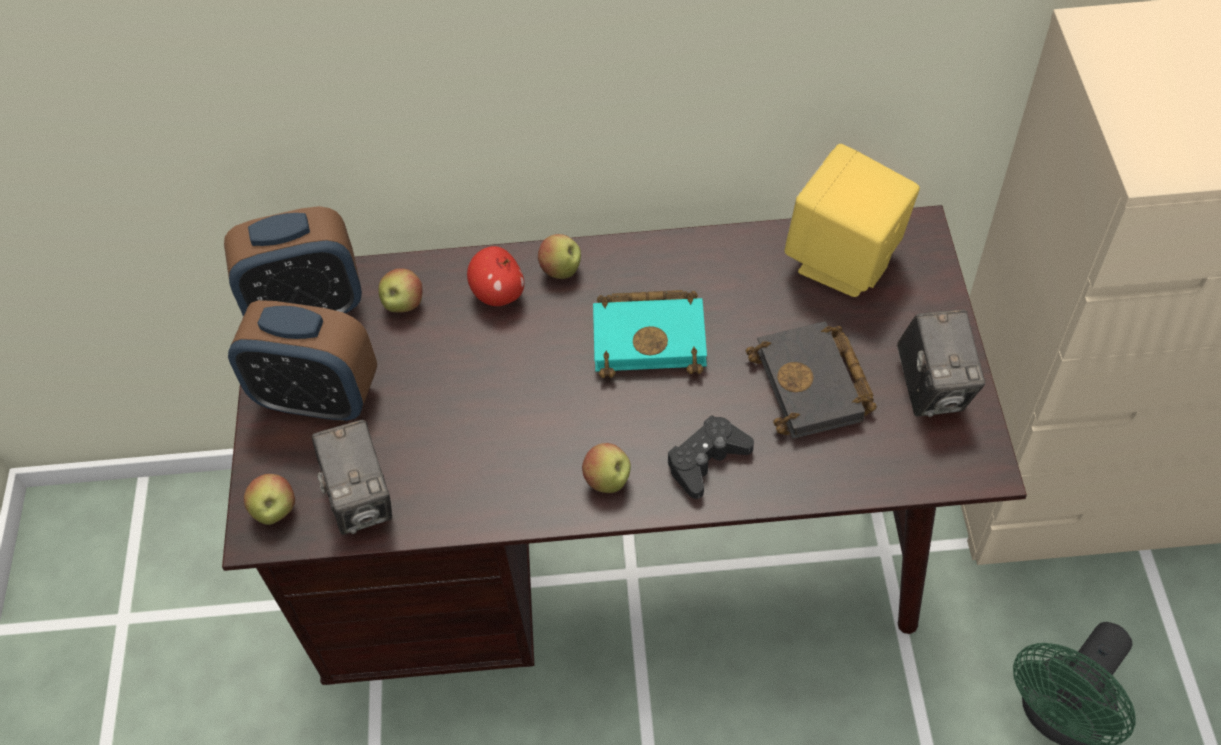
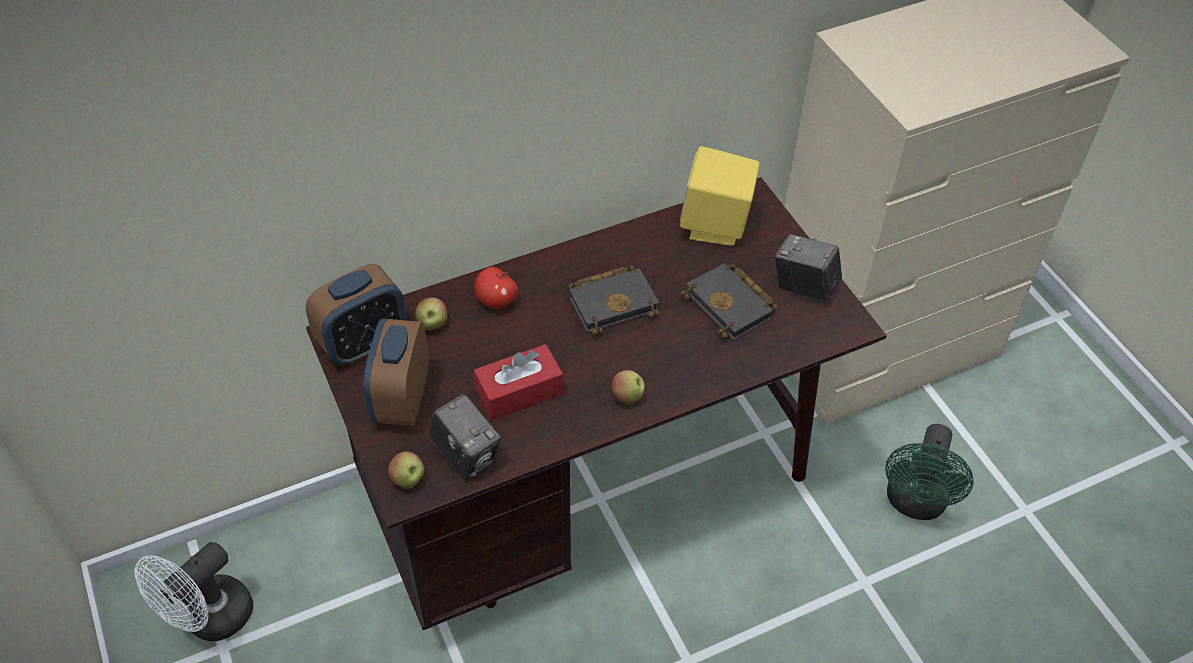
camera: 25 degrees left, 5 degrees down
alarm clock [228,300,377,421] -> alarm clock turned 105 degrees clockwise [363,318,429,426]
apple [538,234,581,279] -> none
turquoise book [593,290,707,378] -> black book [569,266,659,335]
black game controller [667,415,754,499] -> none
camera [897,309,986,417] -> camera turned 150 degrees clockwise [775,234,842,302]
none -> white fan [135,542,253,641]
none -> red tissue box [473,344,563,420]

